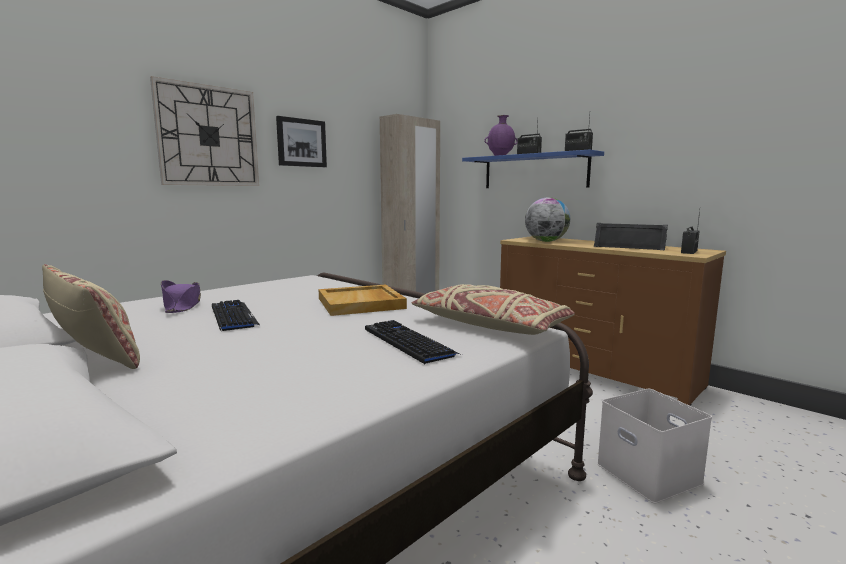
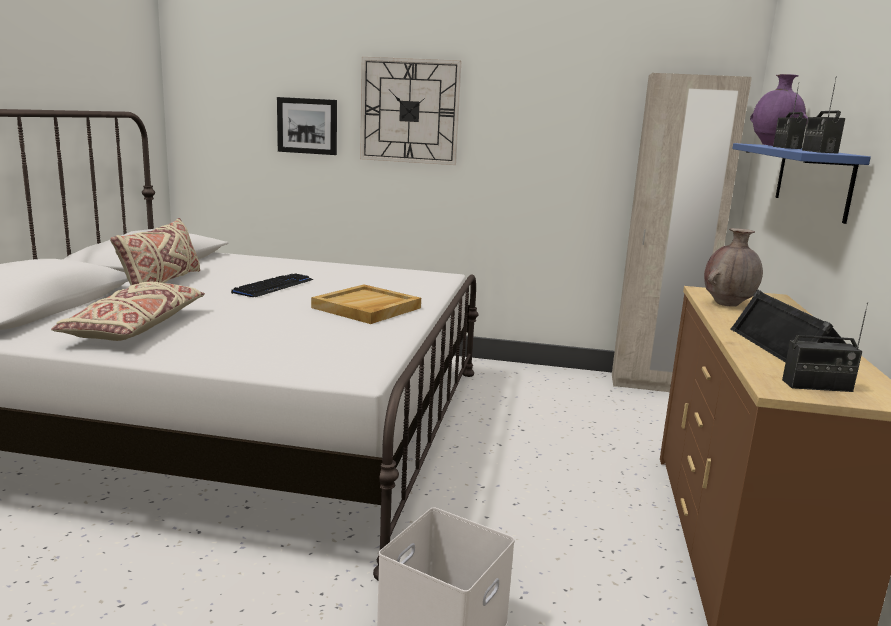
camera: 55 degrees right, 5 degrees up
purple hat [161,280,201,313] -> none
picture [276,116,327,167] -> picture moved to [277,97,337,155]
keyboard [365,320,462,364] -> none
beige pillow [411,284,575,335] -> beige pillow moved to [51,282,205,341]
globe [525,197,570,242] -> brown vase [704,228,763,306]

